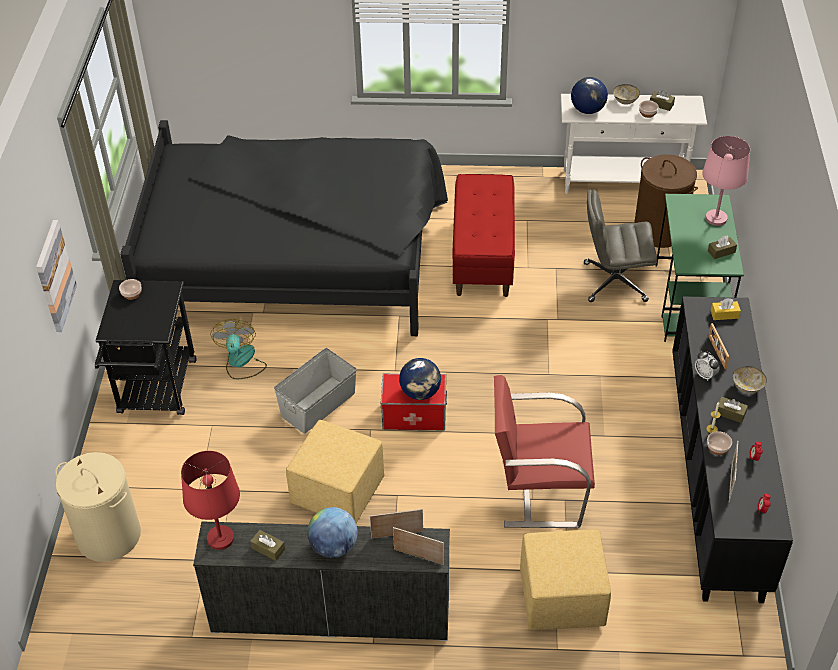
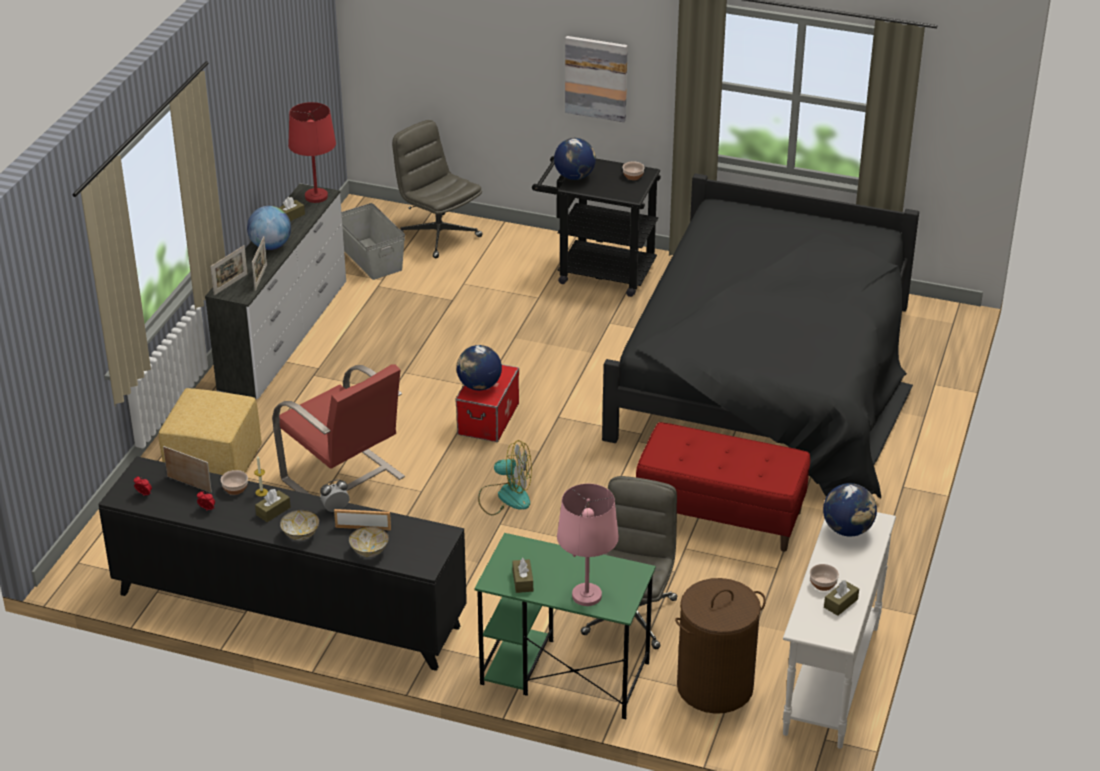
camera: 105 degrees right, 10 degrees down
beige laundry basket [55,452,141,562] -> grey office chair [392,120,483,258]
fan [210,319,267,379] -> fan moved to [478,440,532,515]
grey storage box [274,348,357,434] -> grey storage box moved to [341,203,405,280]
yellow ottoman [286,420,384,523] -> none
red armchair [494,375,595,528] -> red armchair turned 120 degrees clockwise [272,364,405,495]
bowl [613,84,640,105] -> bowl moved to [349,526,389,557]
yellow tissue box [711,298,741,320] -> none
none -> globe [554,138,596,180]

